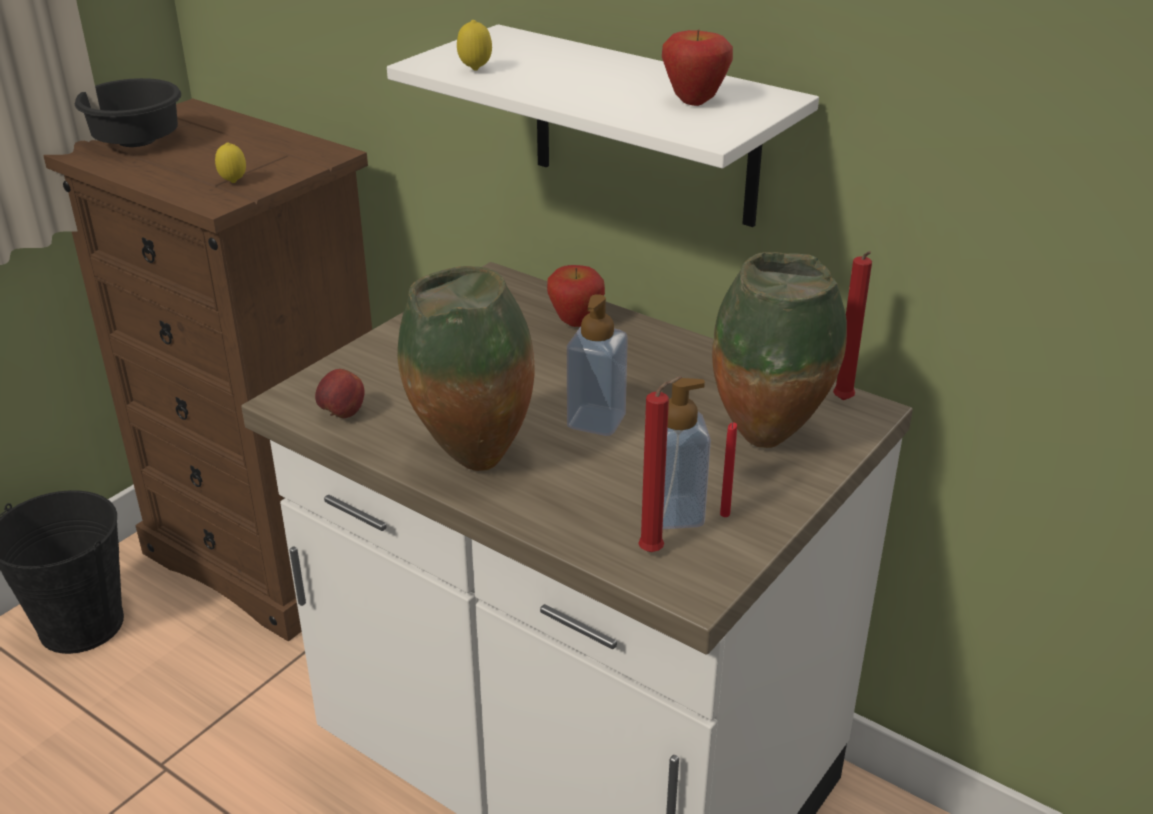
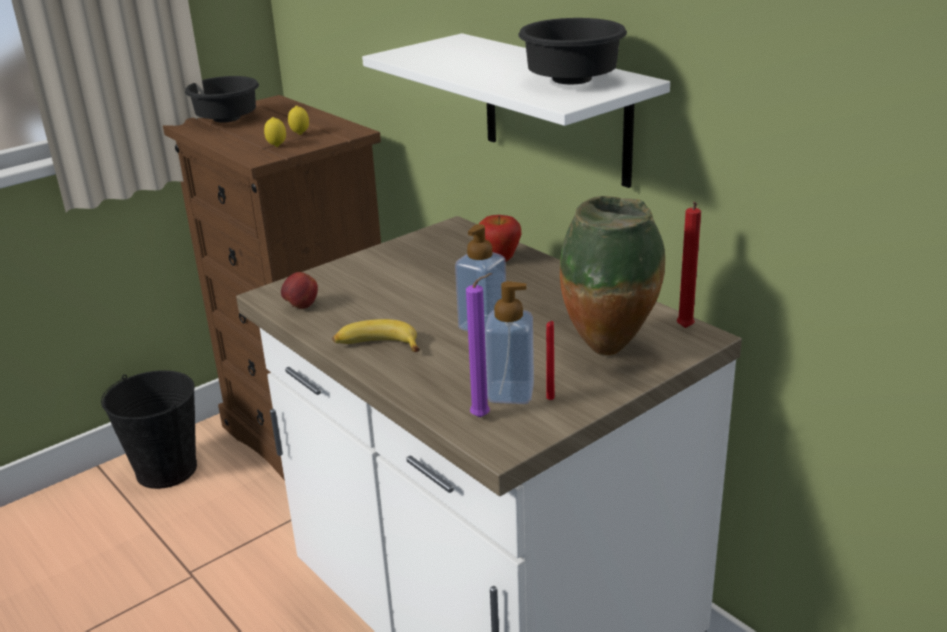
camera: 15 degrees right, 5 degrees down
vase [397,266,534,471] -> banana [332,319,420,352]
lemon [457,20,492,71] -> lemon moved to [288,106,309,135]
red candle [638,377,682,552] -> purple candle [466,273,492,417]
apple [662,29,733,106] -> black bowl [519,18,627,84]

